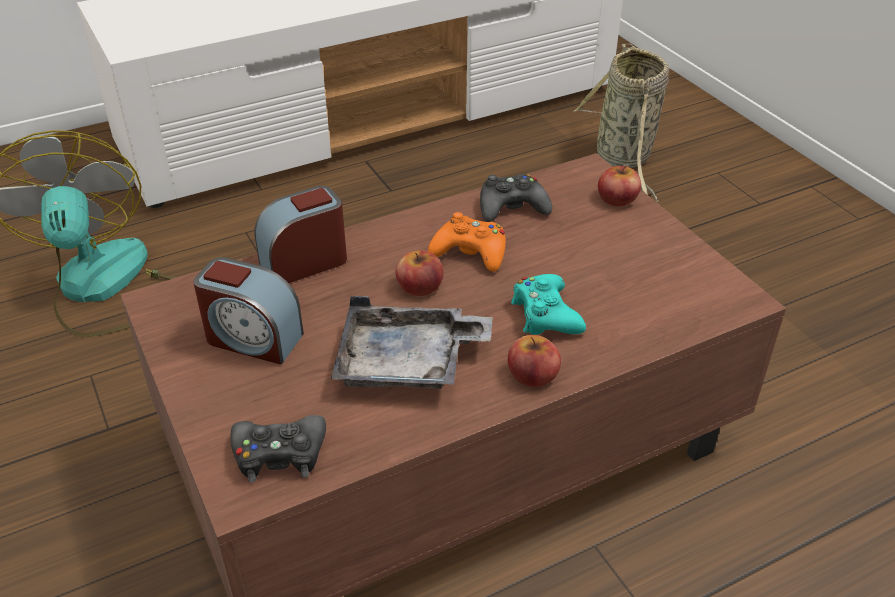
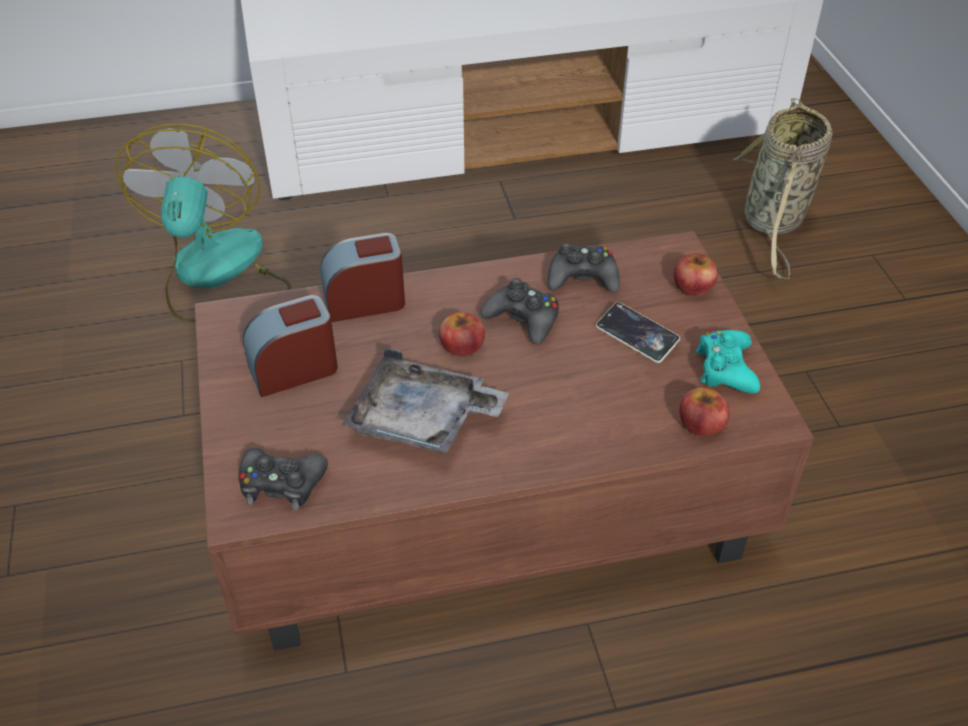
camera: 15 degrees right, 5 degrees up
alarm clock [193,257,304,365] -> alarm clock turned 120 degrees clockwise [243,295,338,397]
orange game controller [428,212,506,272] -> black game controller [481,278,559,344]
apple [508,335,561,387] -> apple moved to [679,388,729,436]
turquoise game controller [511,274,586,335] -> turquoise game controller moved to [696,330,760,393]
none -> phone [596,302,680,363]

